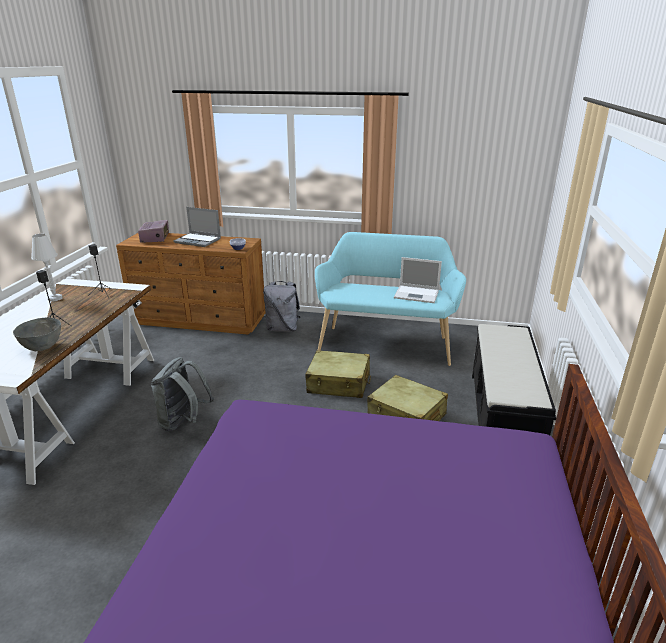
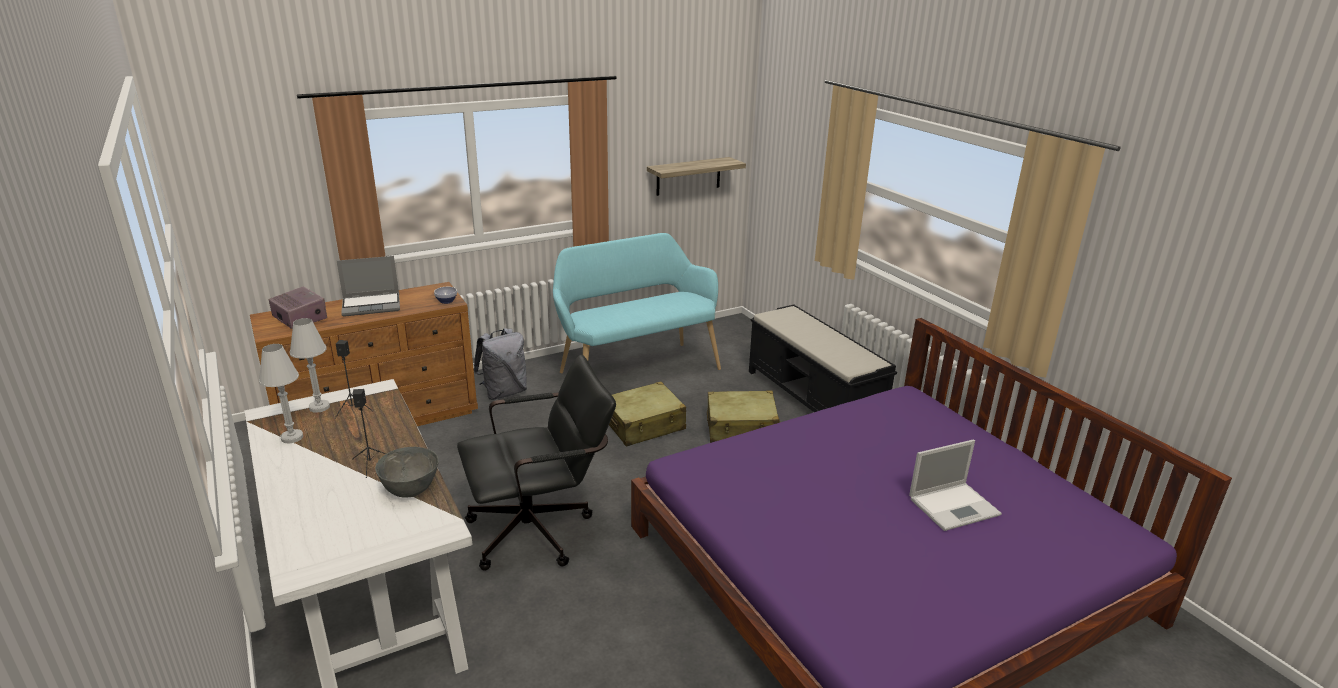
camera: 40 degrees left, 0 degrees up
grey backpack [151,357,214,431] -> black office chair [457,355,616,571]
laptop [394,257,442,303] -> laptop moved to [909,440,1002,531]
none -> white table lamp [290,318,330,413]
none -> shelf [647,157,746,196]

